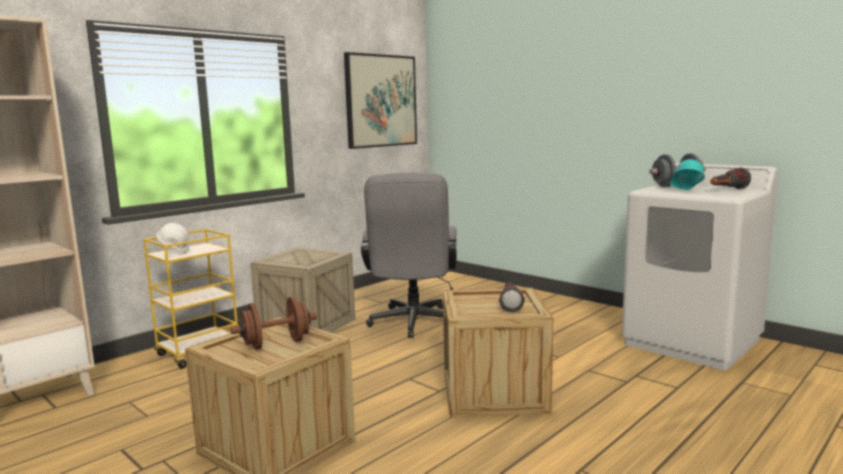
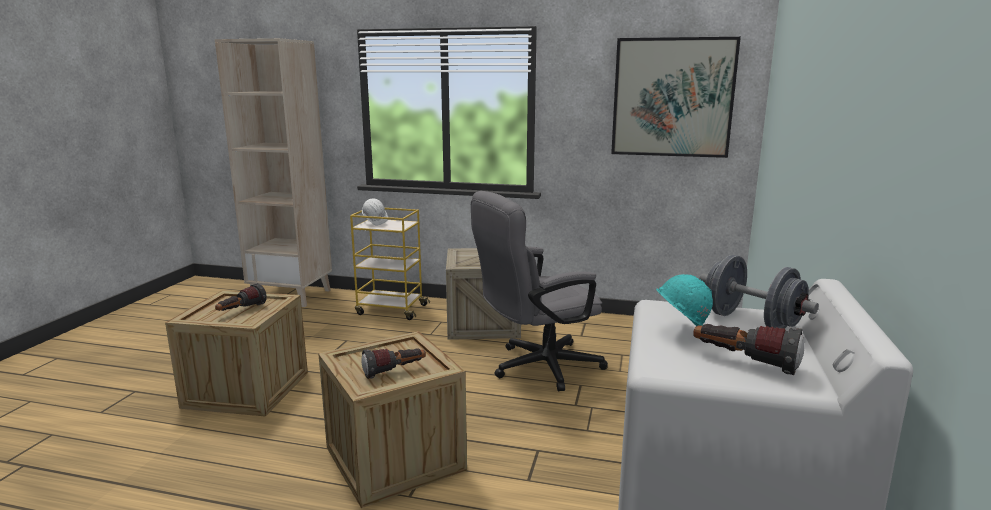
camera: 60 degrees right, 5 degrees up
brown dumbbell [230,297,317,350] -> flashlight [215,283,267,311]

